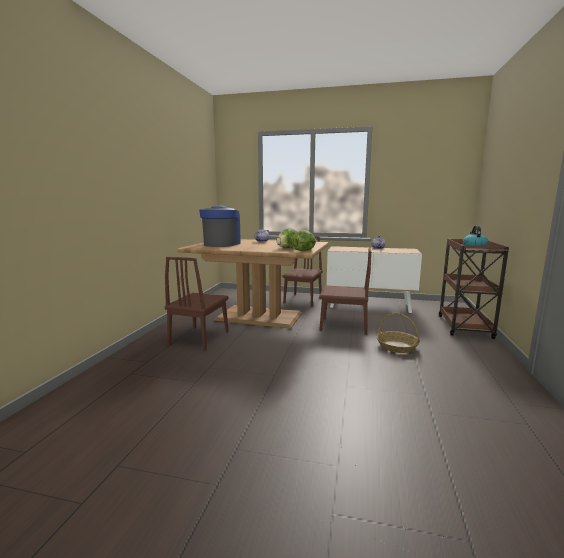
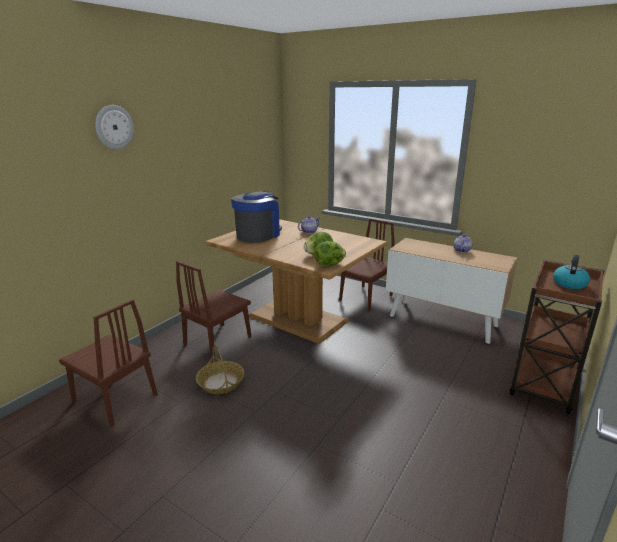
camera: 20 degrees right, 10 degrees up
brown chair [319,247,371,335] -> brown chair moved to [59,299,158,426]
basket [376,313,420,353] -> basket moved to [196,345,244,394]
none -> wall clock [95,105,134,149]

